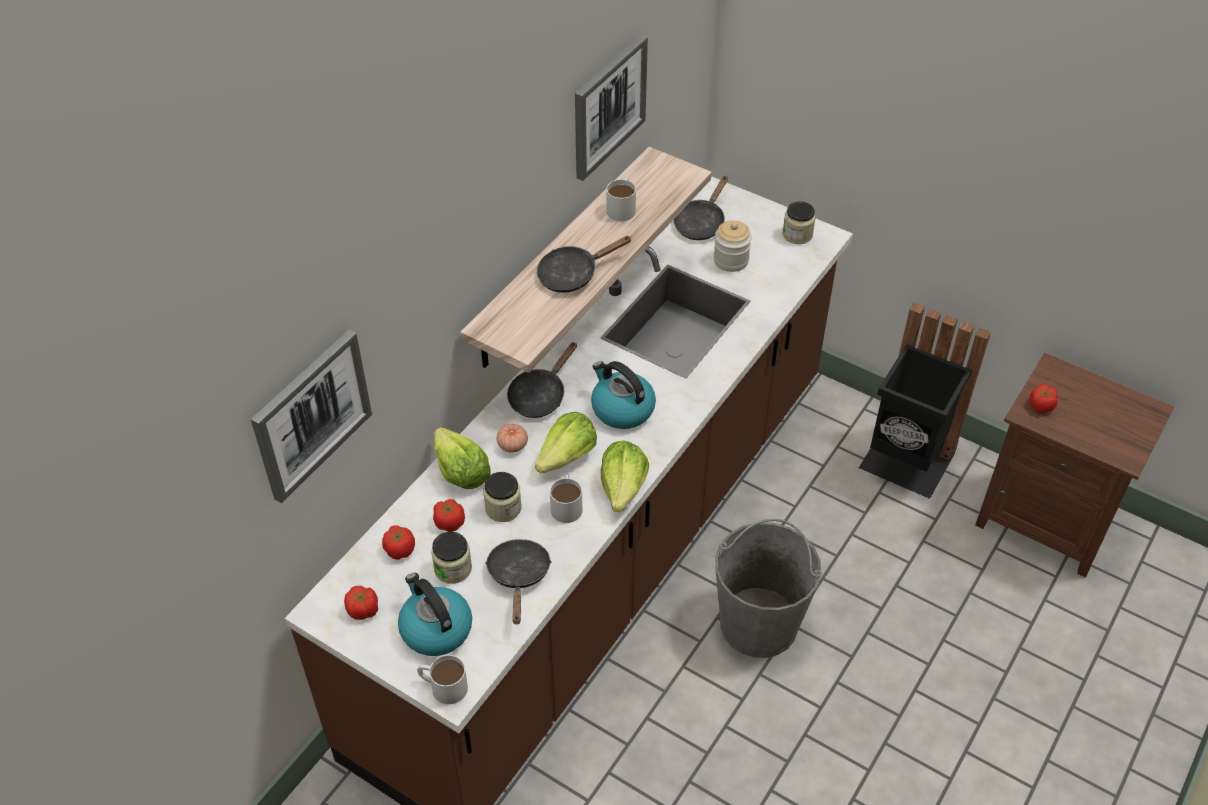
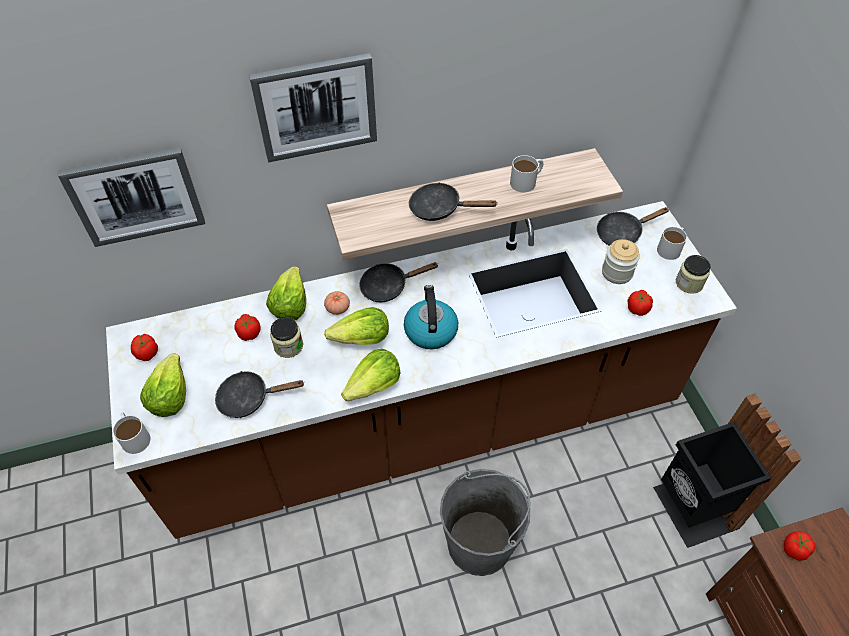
camera: 40 degrees right, 5 degrees up
tomato [382,525,415,560] -> tomato moved to [628,290,653,316]
kettle [398,573,472,656] -> lettuce [140,353,186,417]
jar [431,532,472,584] -> none
black frying pan [485,539,552,624] -> black frying pan turned 135 degrees counterclockwise [215,371,305,418]
white mug [550,474,582,523] -> white mug moved to [657,227,687,260]
picture [575,34,648,181] -> picture moved to [249,53,377,162]

